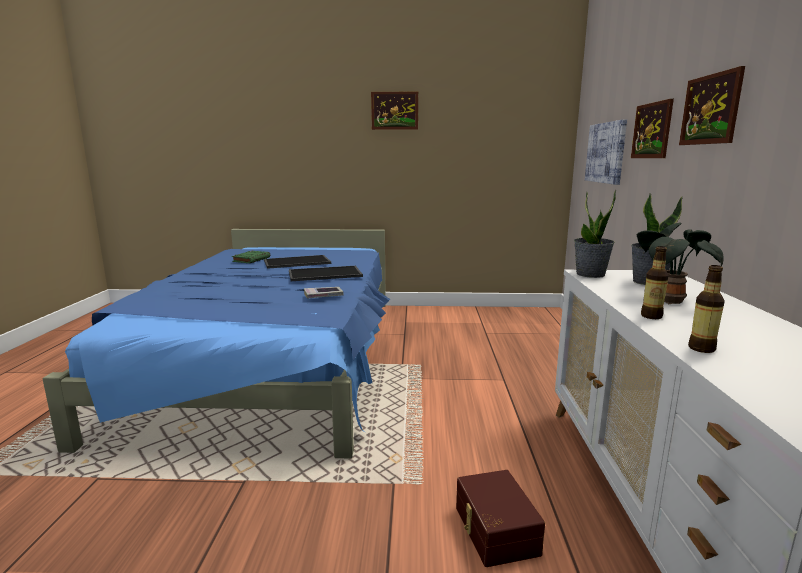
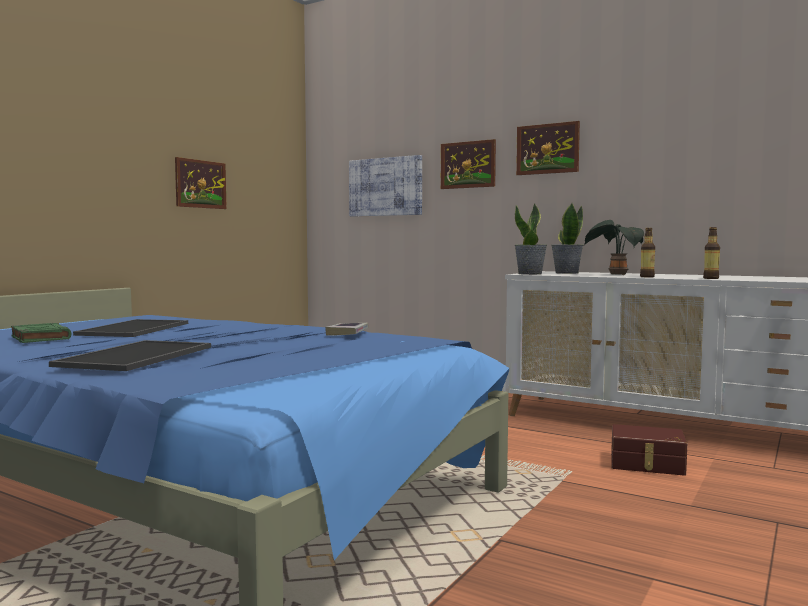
camera: 60 degrees left, 10 degrees down
tray [289,266,363,281] -> tray moved to [49,340,211,371]
picture [371,92,418,130] -> picture moved to [175,157,227,209]

